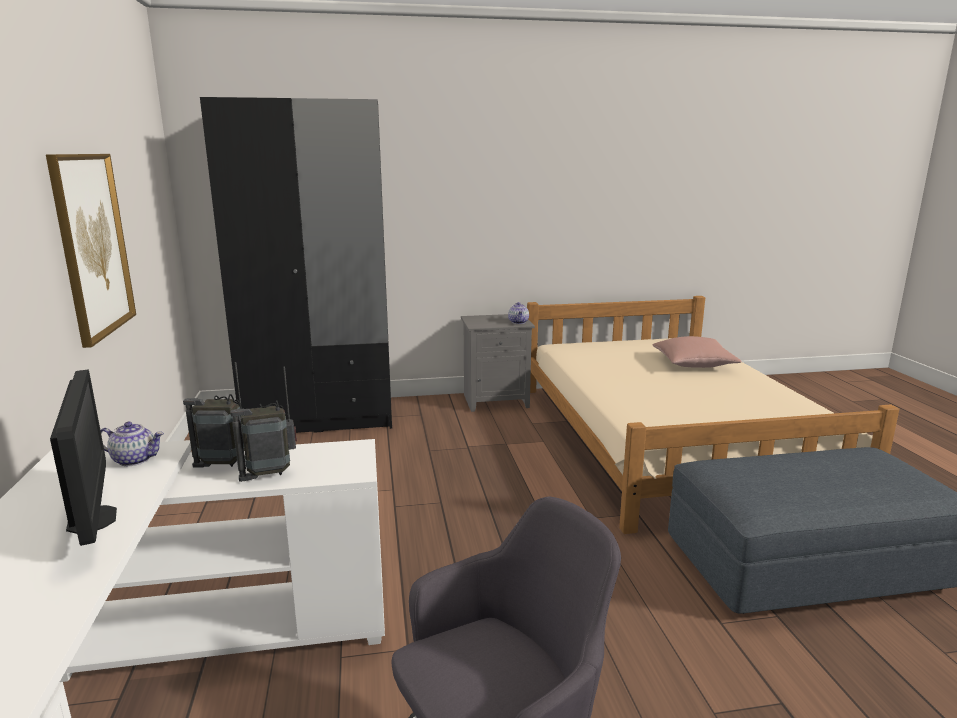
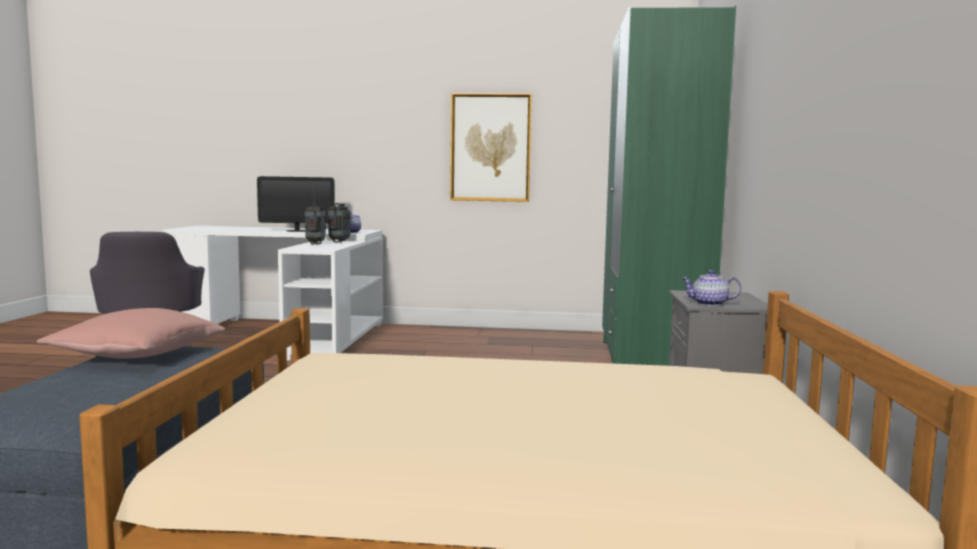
camera: 105 degrees right, 10 degrees down
black wardrobe [200,97,392,433] -> green wardrobe [602,6,736,366]
pink pillow [653,336,742,368] -> pink pillow moved to [36,308,225,359]

